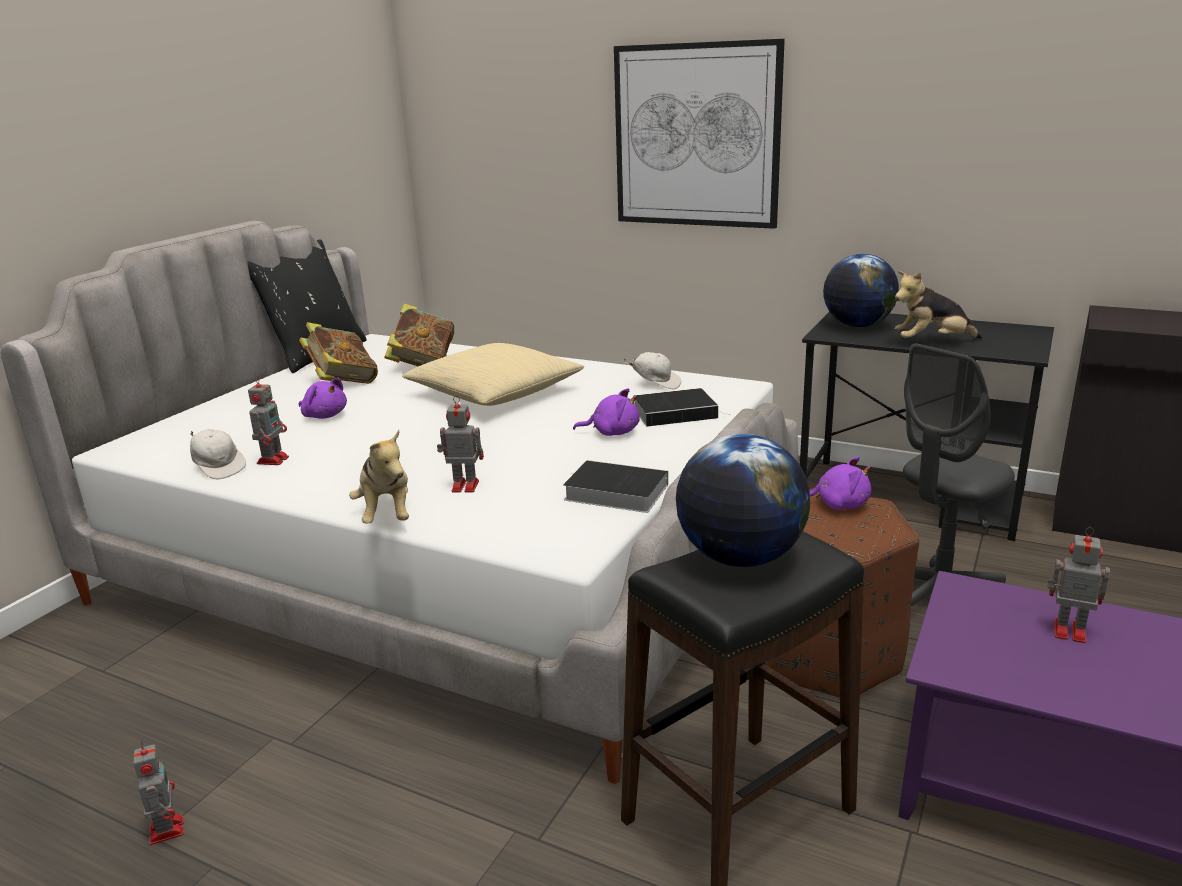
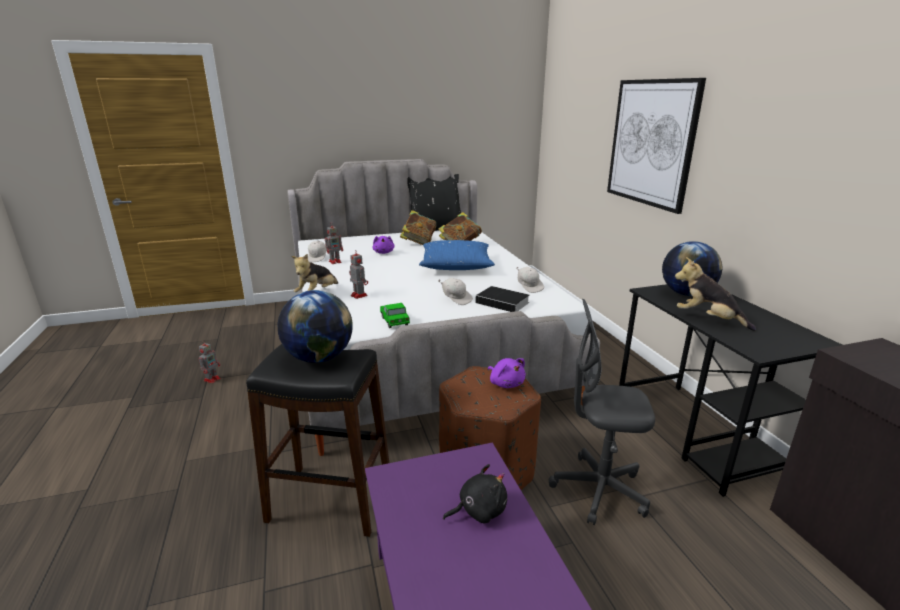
camera: 45 degrees right, 0 degrees up
beige pillow [402,343,584,406] -> blue pillow [419,240,495,270]
book [563,460,668,513] -> toy car [380,303,410,328]
purple plush toy [573,388,640,436] -> white cap [439,278,473,305]
toy robot [1047,527,1110,643] -> black plush toy [443,464,507,523]

